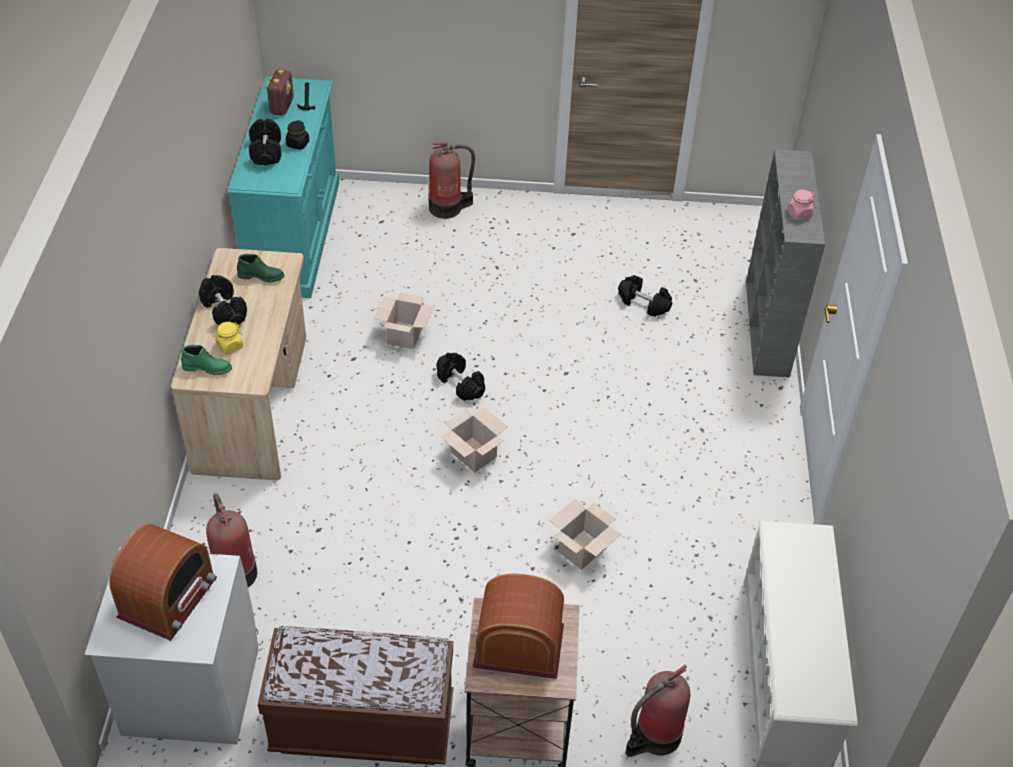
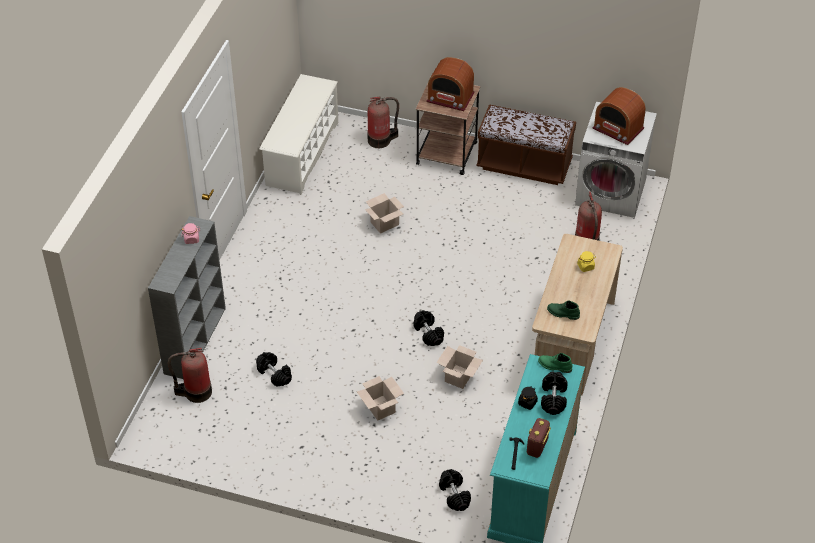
camera: 165 degrees left, 0 degrees up
radio [110,523,217,641] -> radio turned 90 degrees counterclockwise [592,87,646,145]
green boot [181,345,232,375] -> green boot moved to [538,353,572,373]
black dumbbell [199,275,247,325] -> black dumbbell moved to [439,469,471,511]
fire extinguisher [429,142,475,219] -> fire extinguisher moved to [168,348,212,403]
cardboard box [440,407,508,472] -> cardboard box moved to [357,376,404,421]

